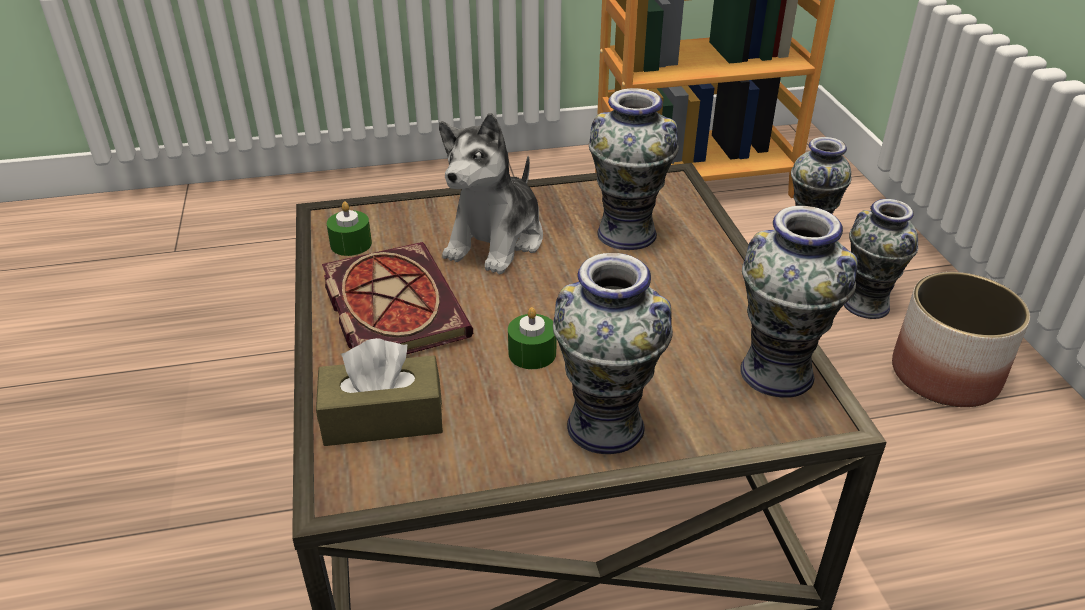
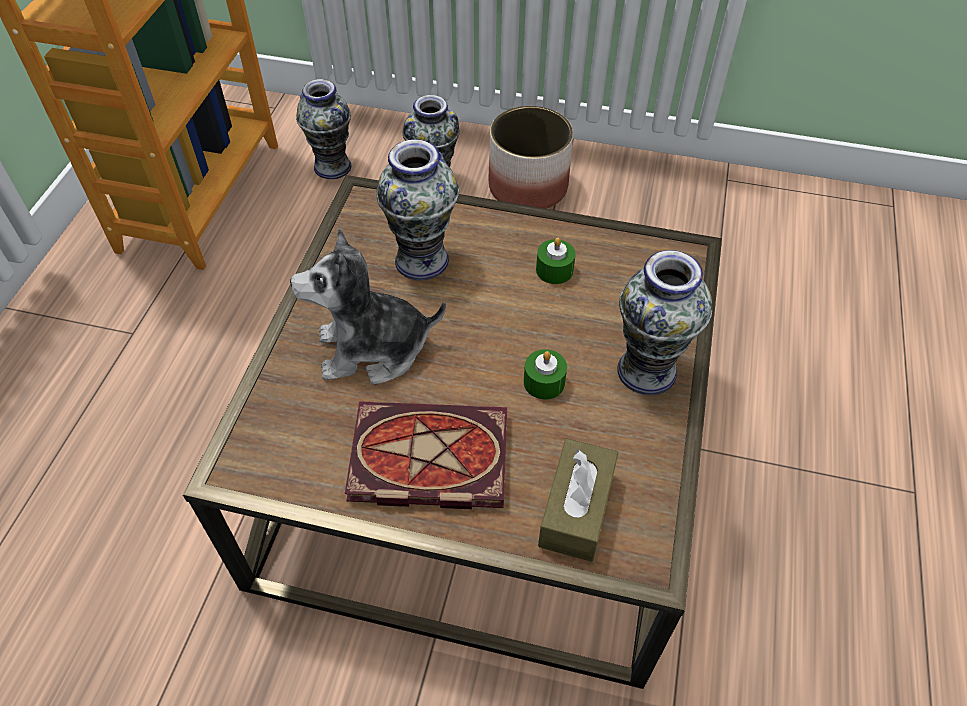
camera: 65 degrees left, 15 degrees up
green candle [327,202,372,256] -> green candle moved to [536,238,575,284]
plush toy [439,113,543,274] -> plush toy turned 120 degrees clockwise [290,228,446,385]
vase [740,206,858,398] -> none

